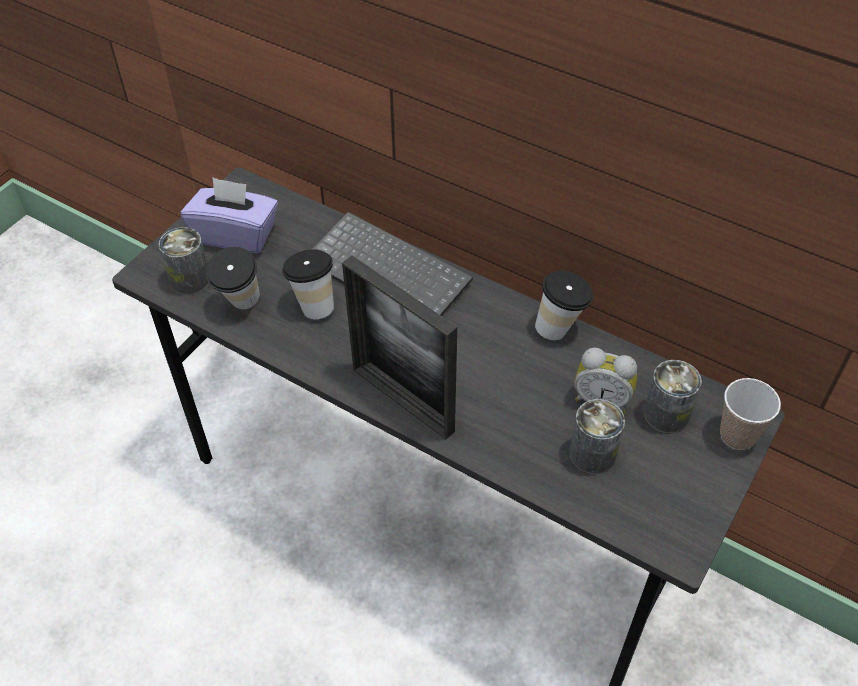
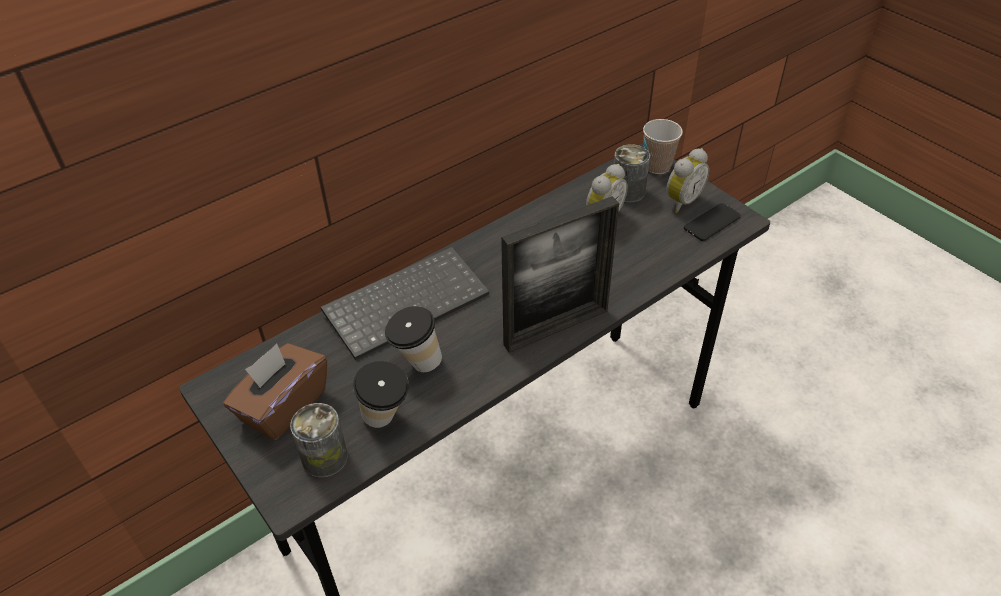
camera: 70 degrees left, 5 degrees down
purple tissue box [181,177,278,253] -> brown tissue box [223,343,327,440]
cup [535,271,593,340] -> none
can [569,399,625,474] -> none
none -> alarm clock [667,148,709,213]
none -> phone [684,203,741,241]

